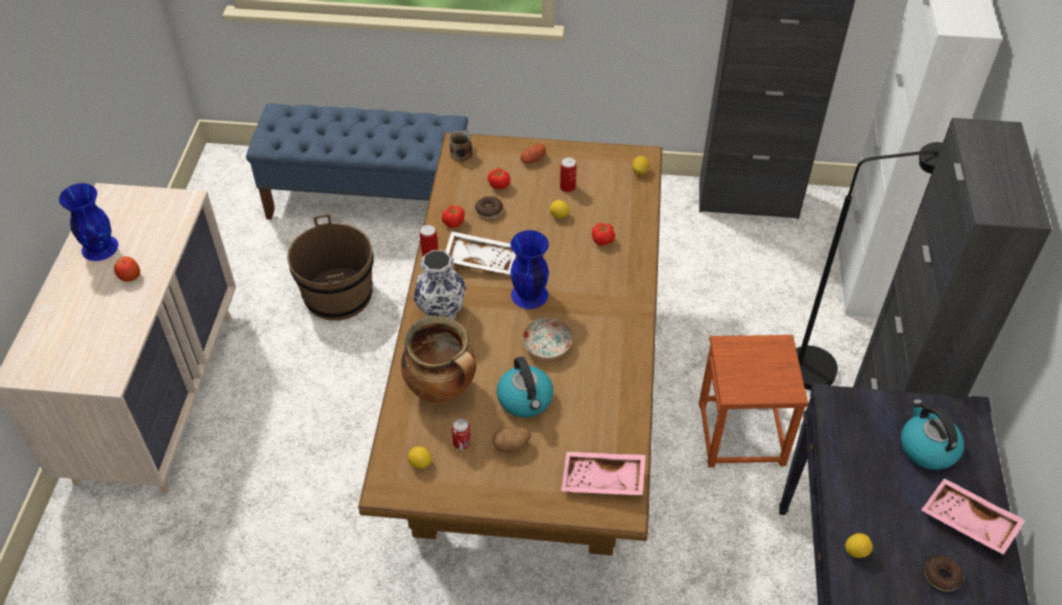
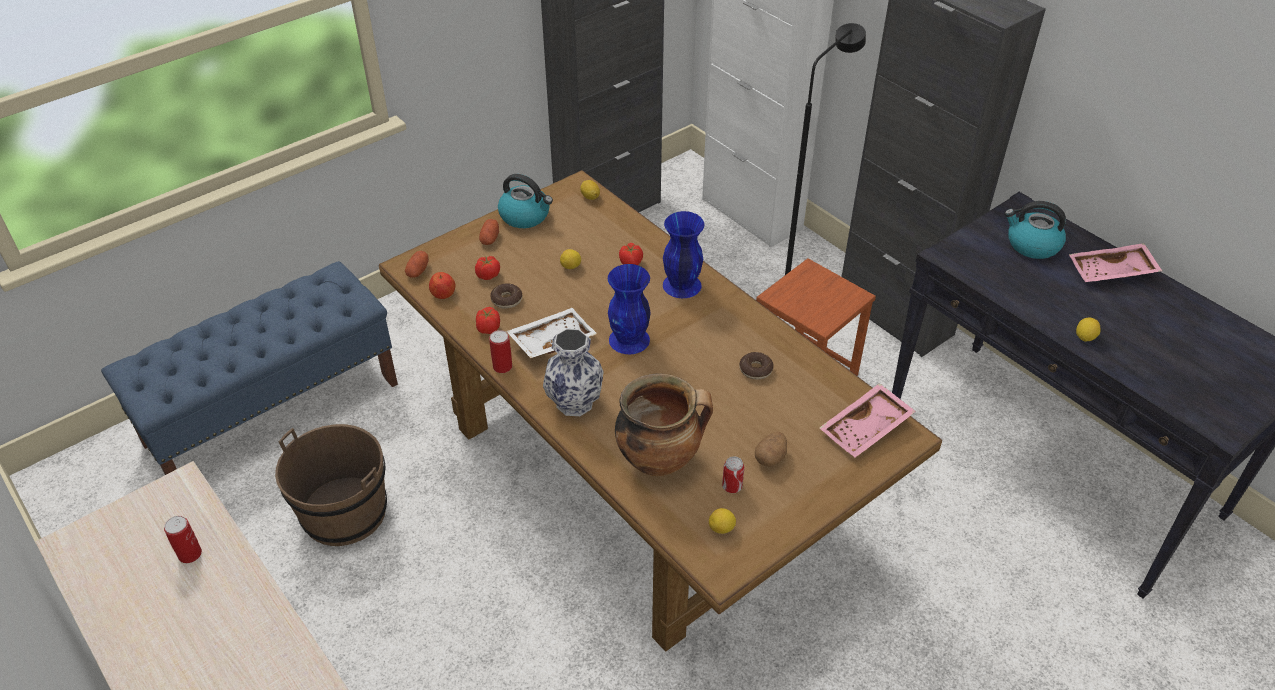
camera: 45 degrees left, 5 degrees down
blue vase [59,183,118,261] -> blue vase moved to [663,211,705,298]
apple [114,256,140,282] -> apple moved to [429,272,455,299]
mug [449,130,472,162] -> potato [405,251,429,278]
kettle [497,357,553,417] -> kettle moved to [498,174,553,228]
plate [522,318,573,359] -> none
can [560,157,576,192] -> can moved to [164,516,202,563]
donut [924,556,963,591] -> donut moved to [739,352,773,380]

